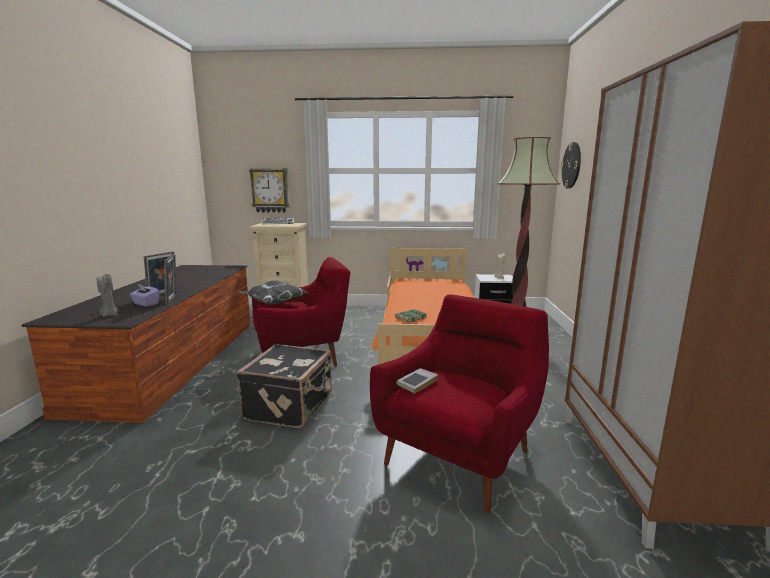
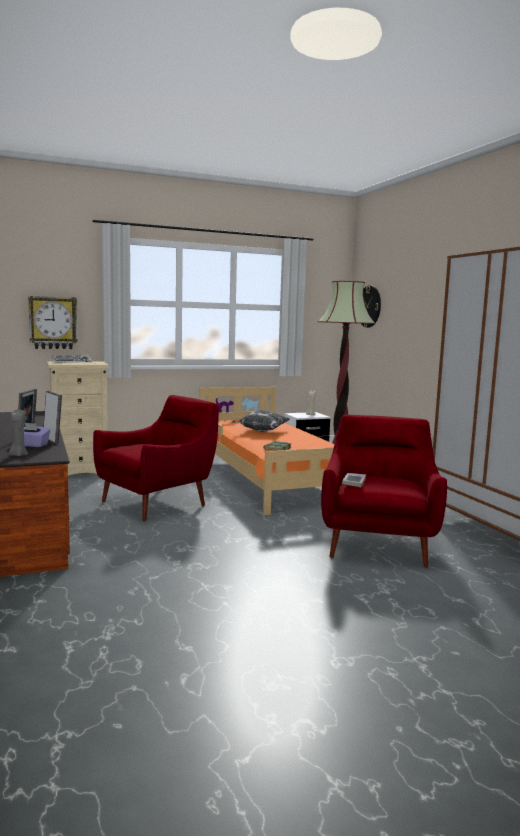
camera: 25 degrees left, 5 degrees down
black suitcase [236,344,332,428] -> none
pillow [237,280,308,304] -> pillow moved to [232,410,290,432]

